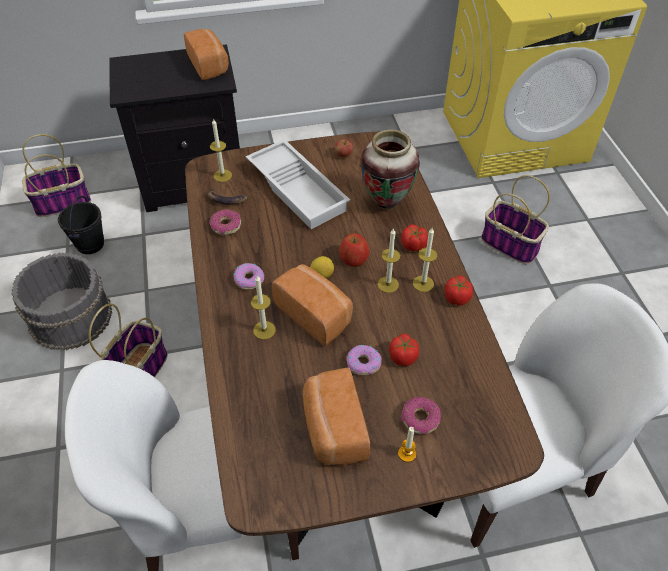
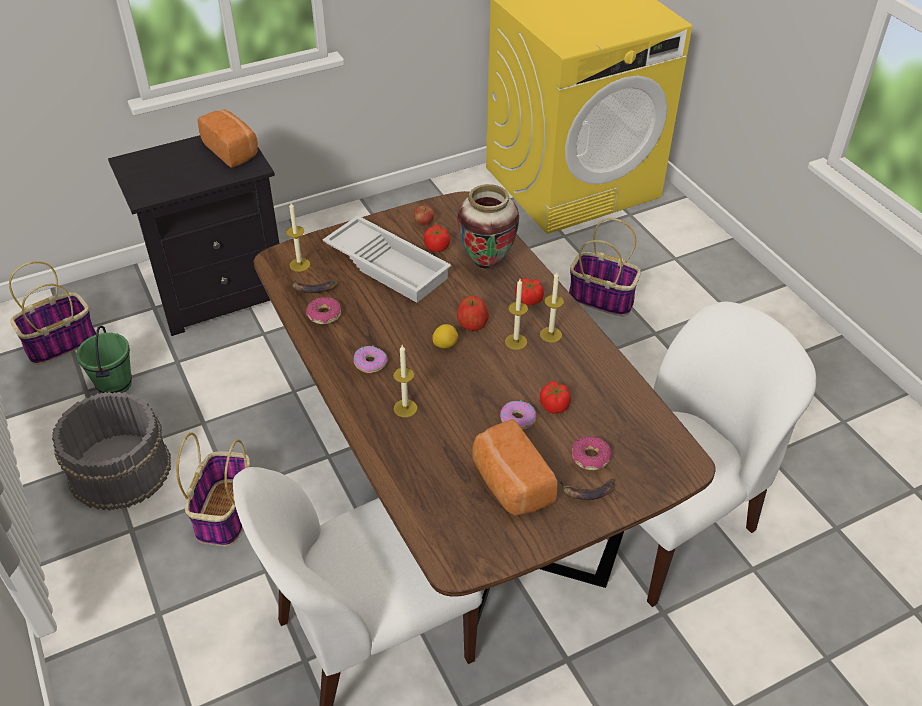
camera: 15 degrees left, 5 degrees down
black bucket [58,196,104,254] -> green bucket [76,325,132,393]
bread [272,264,353,346] -> none
candle [398,427,416,462] -> banana [559,479,615,500]
tomato [444,275,473,306] -> tomato moved to [424,225,450,252]

